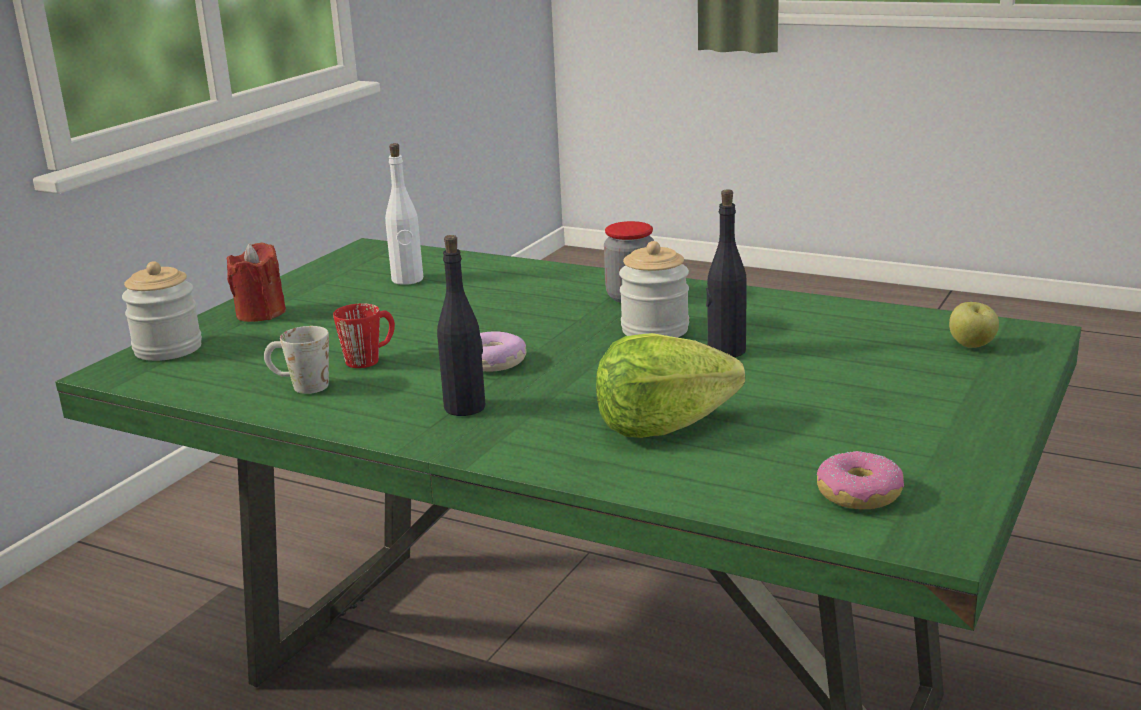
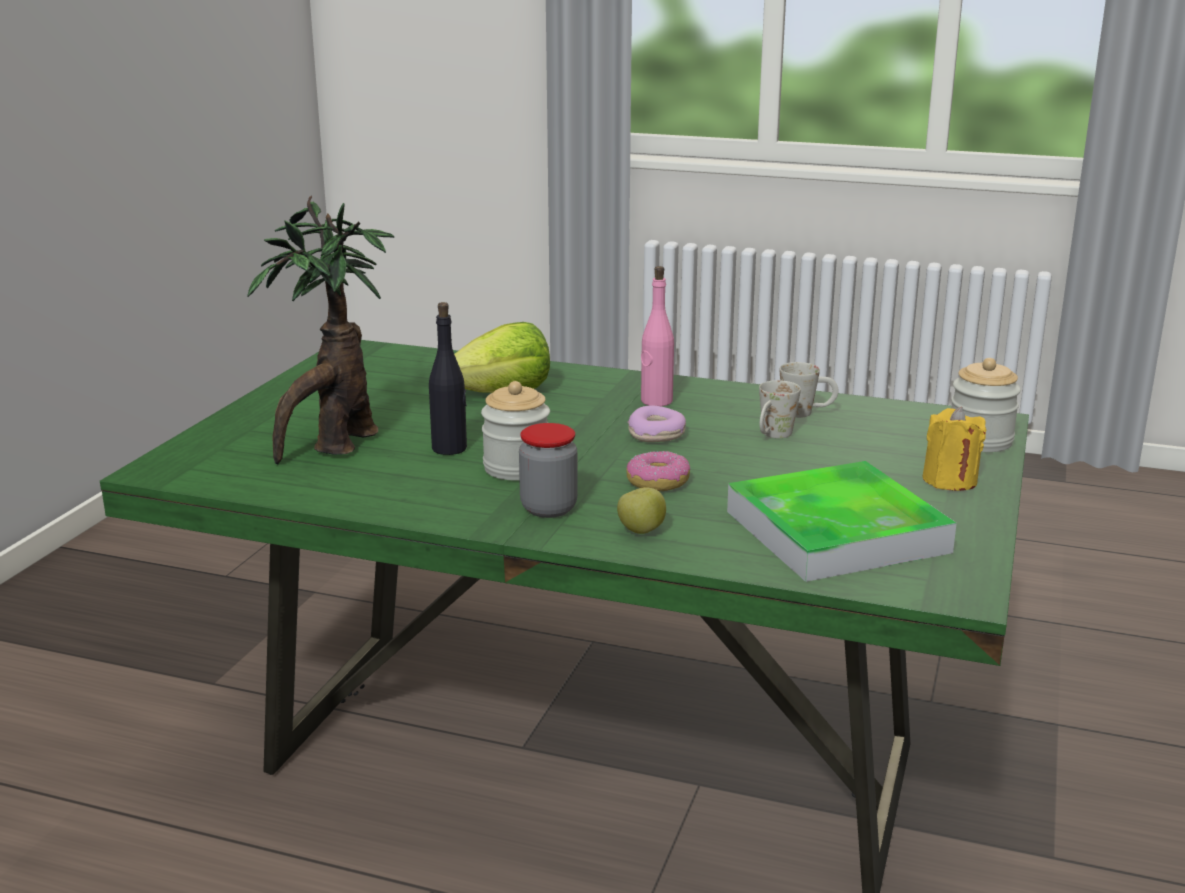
camera: 170 degrees right, 0 degrees up
red candle [226,243,286,322] -> yellow candle [923,407,987,491]
red mug [333,303,395,368] -> white mug [759,380,801,438]
white bottle [385,143,423,285] -> tray [727,461,957,582]
black bottle [437,235,485,416] -> pink bottle [641,266,674,406]
donut [817,451,904,509] -> donut moved to [626,451,690,491]
apple [949,302,999,348] -> apple moved to [617,487,666,534]
none -> potted plant [247,196,394,464]

